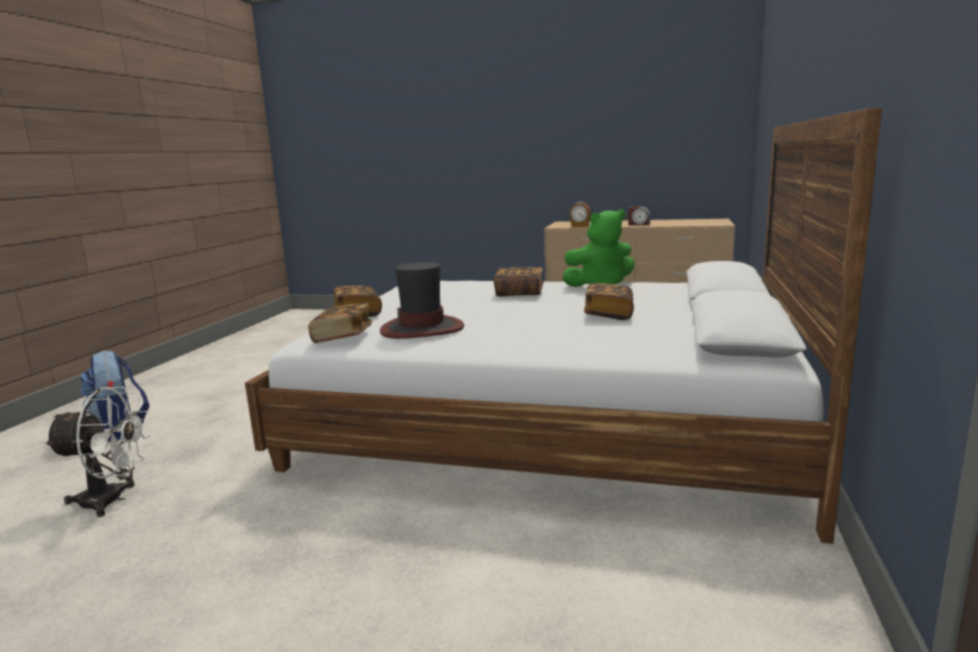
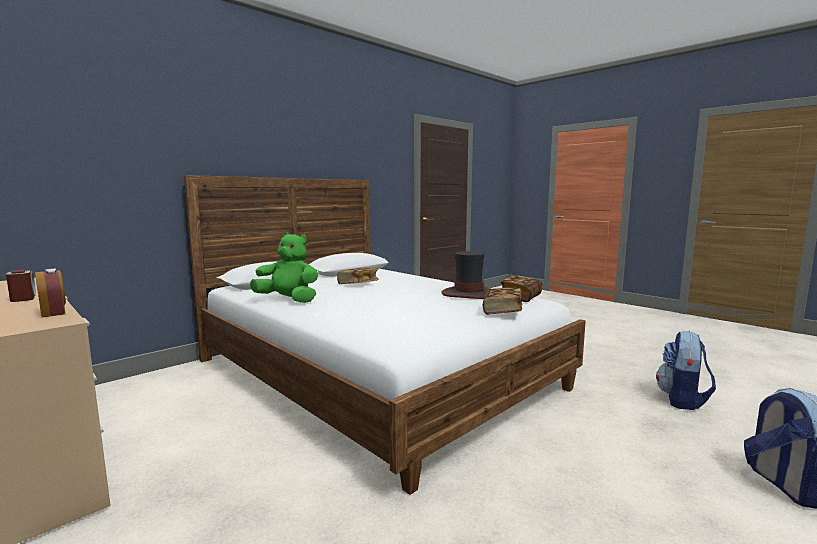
camera: 150 degrees left, 5 degrees down
white fan [44,387,150,517] -> backpack [656,331,716,410]
book [494,267,544,296] -> none

